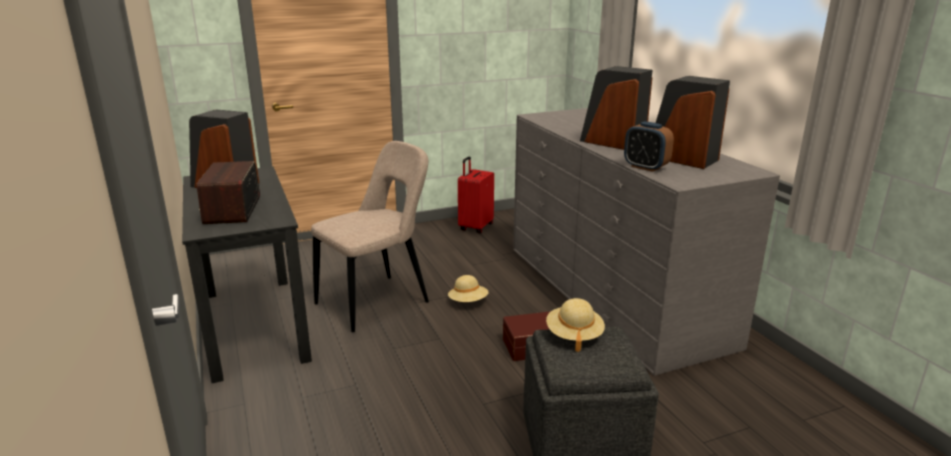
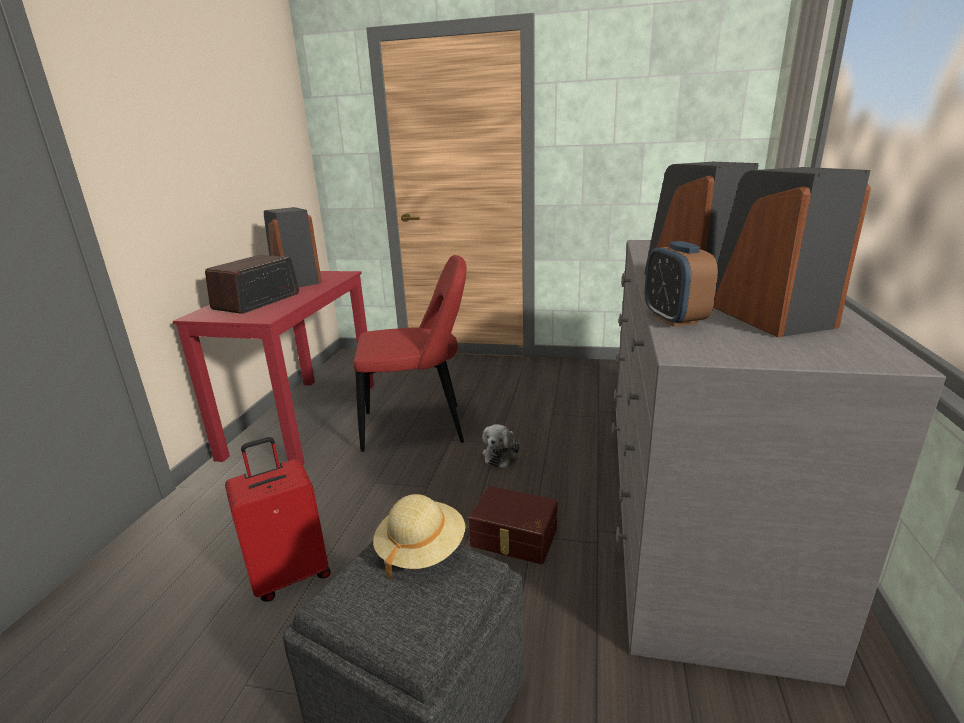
camera: 35 degrees right, 0 degrees up
black desk [182,167,312,383] -> red desk [173,271,374,465]
beige chair [311,141,429,332] -> red chair [353,255,466,452]
beige hat [448,275,489,302] -> plush toy [483,424,520,468]
red suitcase [458,156,494,233] -> red suitcase moved to [225,437,331,601]

